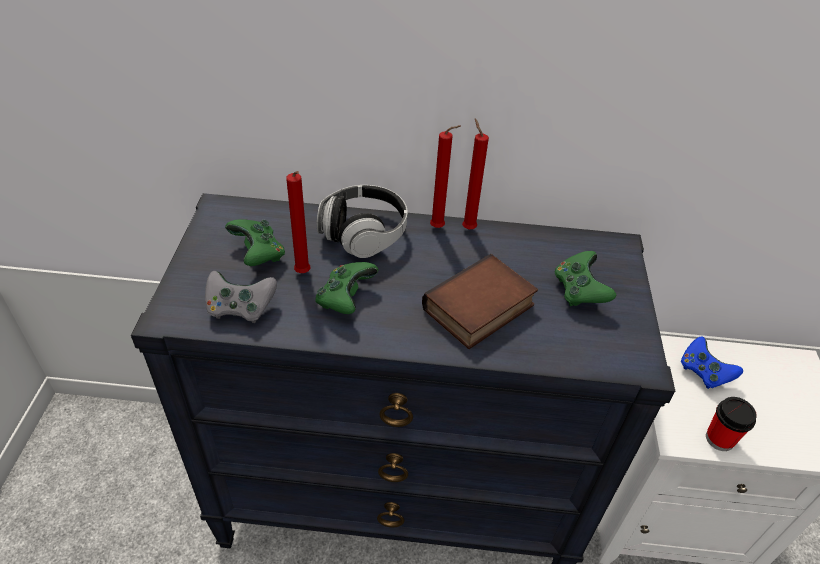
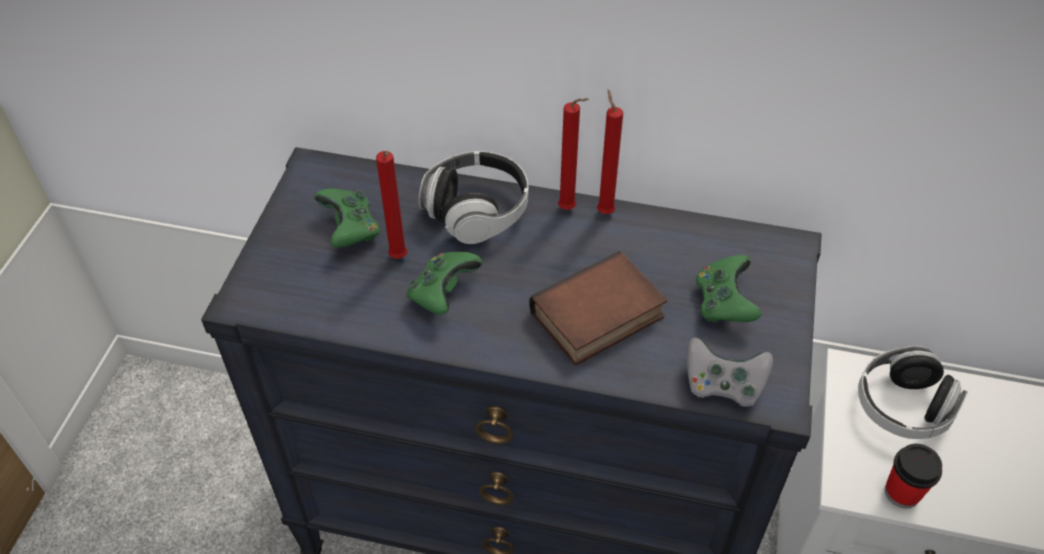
camera: 10 degrees right, 5 degrees up
grey game controller [205,271,277,323] -> grey game controller moved to [687,337,773,407]
blue game controller [681,337,743,389] -> headphones [858,346,968,439]

